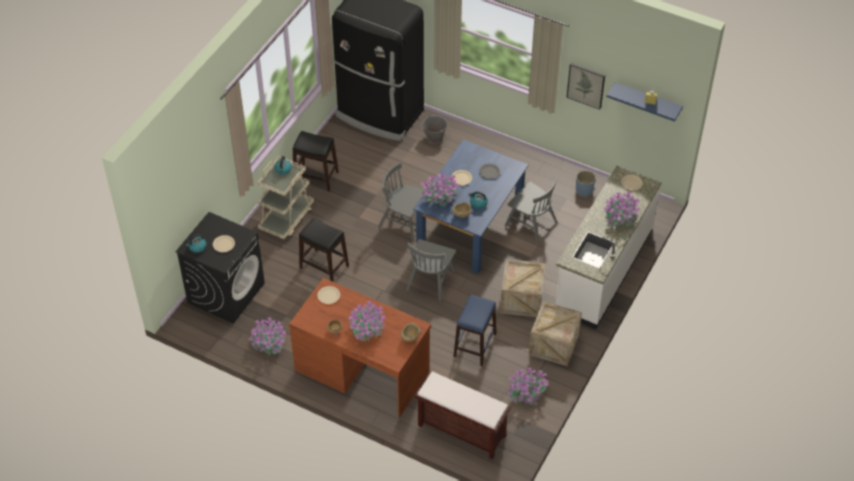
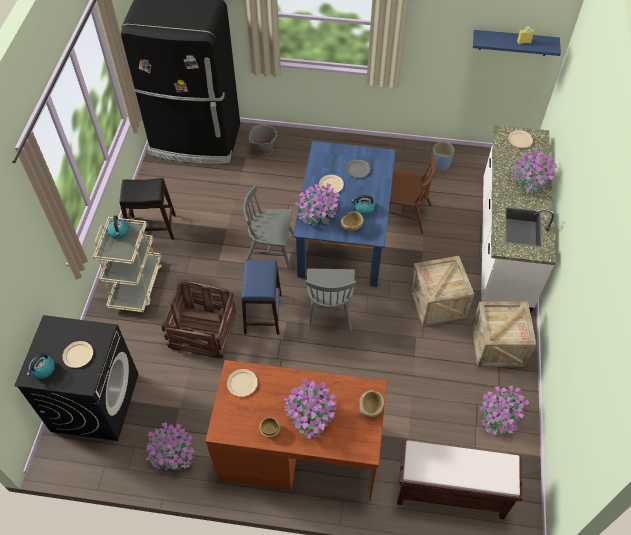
camera: 20 degrees left, 5 degrees up
black stool [299,218,349,282] -> crate [161,280,236,358]
blue stool [454,295,496,366] -> blue stool moved to [241,260,281,335]
grey chair [505,176,558,244] -> brown chair [389,154,436,234]
picture [567,63,605,110] -> none

